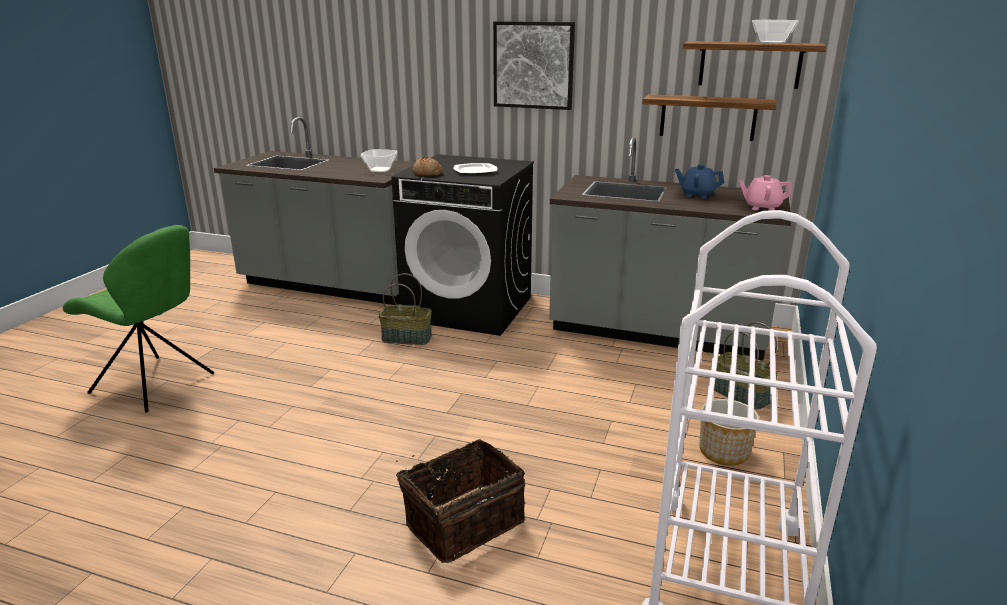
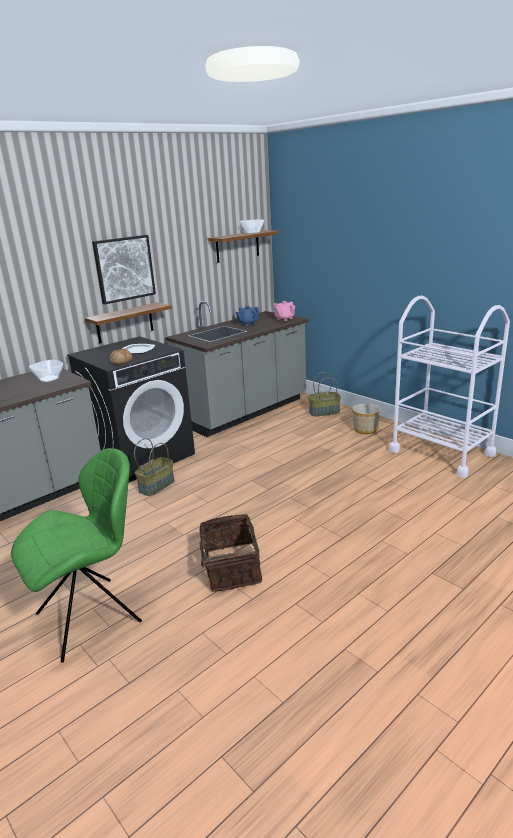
camera: 60 degrees left, 0 degrees up
basket [396,439,525,563] -> basket moved to [187,514,262,592]
shelf [642,94,777,141] -> shelf moved to [85,302,172,344]

